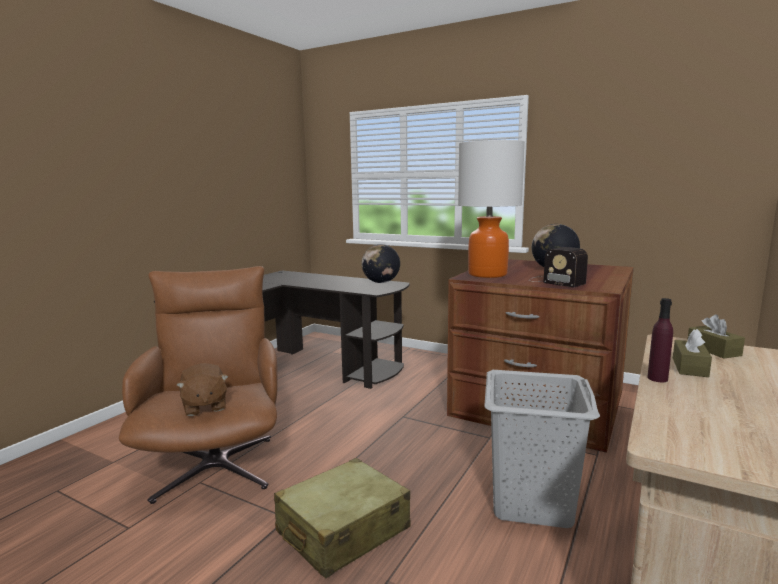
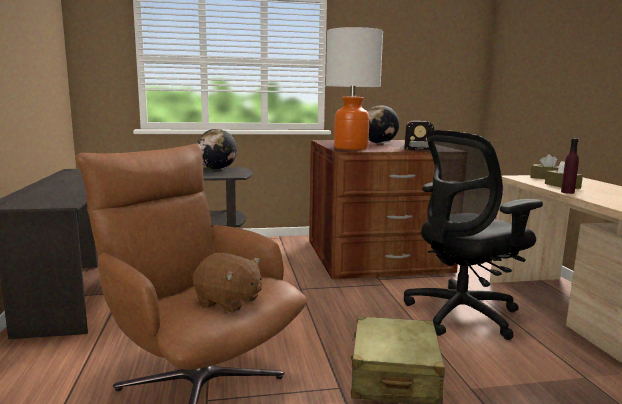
camera: 40 degrees left, 0 degrees up
grey laundry basket [484,370,600,528] -> black office chair [404,130,543,340]

